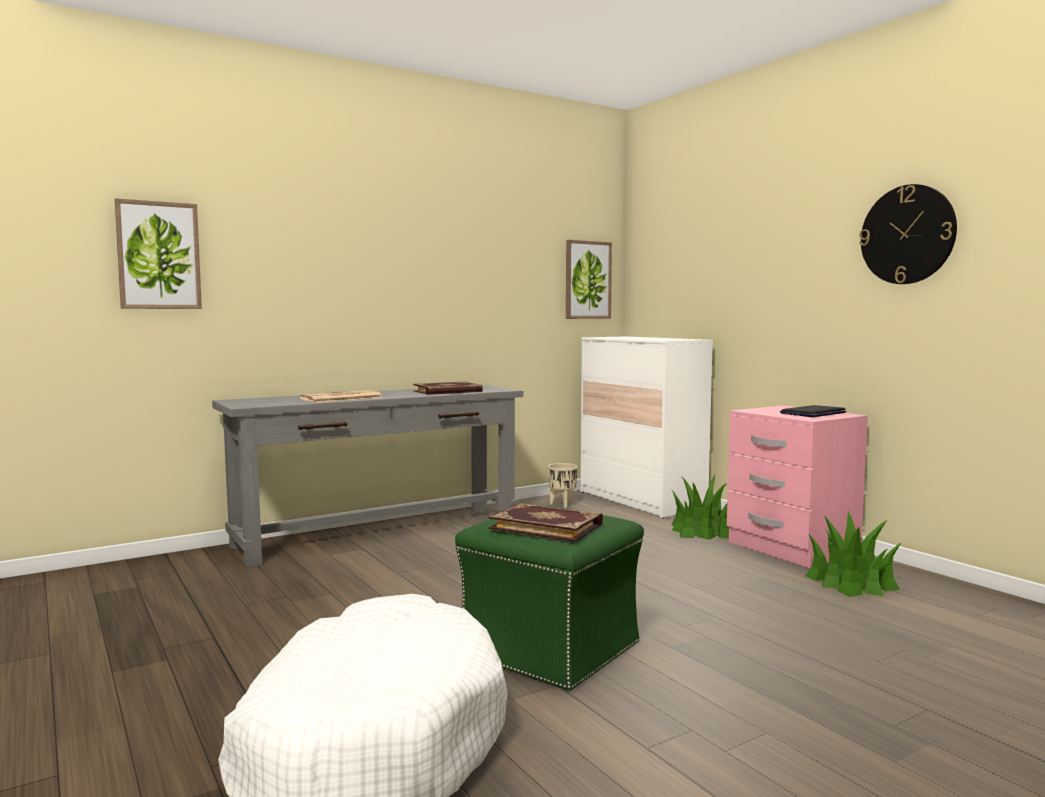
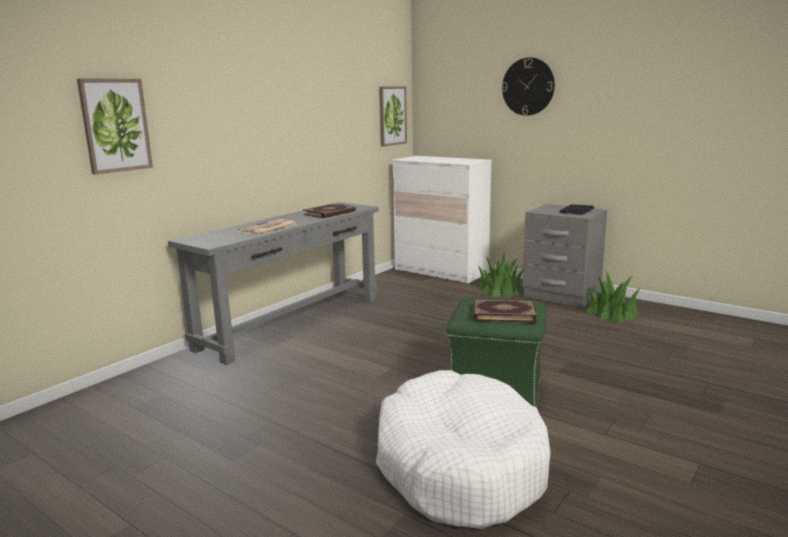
camera: 20 degrees left, 10 degrees up
beige planter [548,463,577,508] -> none
pink nightstand [727,405,868,568] -> grey nightstand [522,204,607,308]
wall clock [859,184,957,284] -> wall clock moved to [502,57,555,116]

